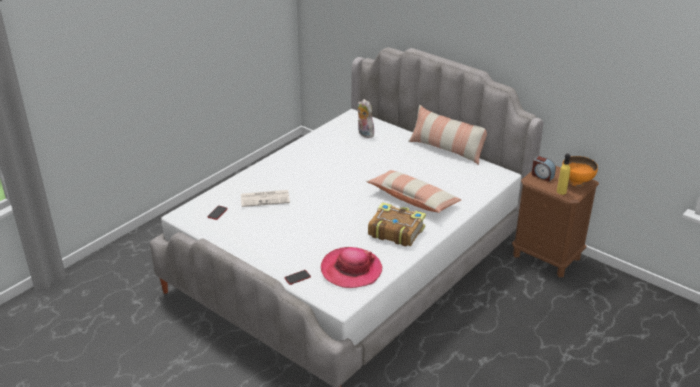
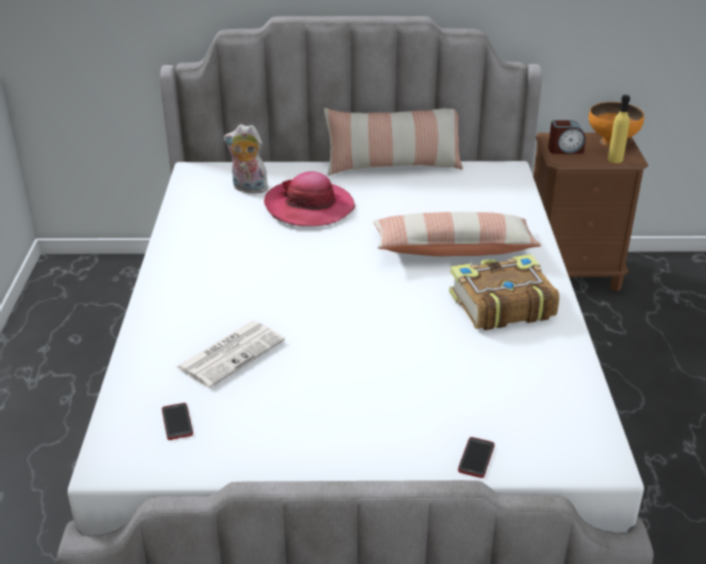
camera: 40 degrees left, 0 degrees up
hat [321,247,382,288] -> hat moved to [264,171,355,226]

